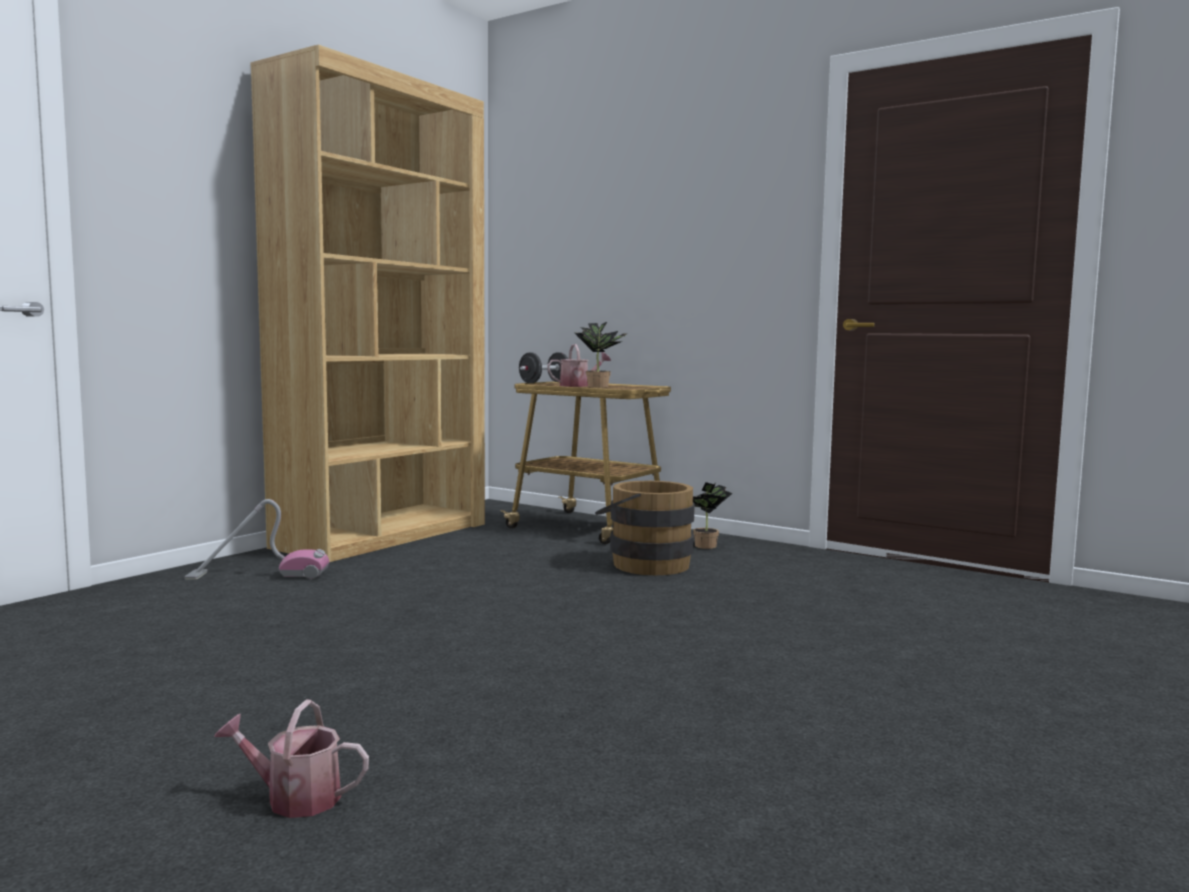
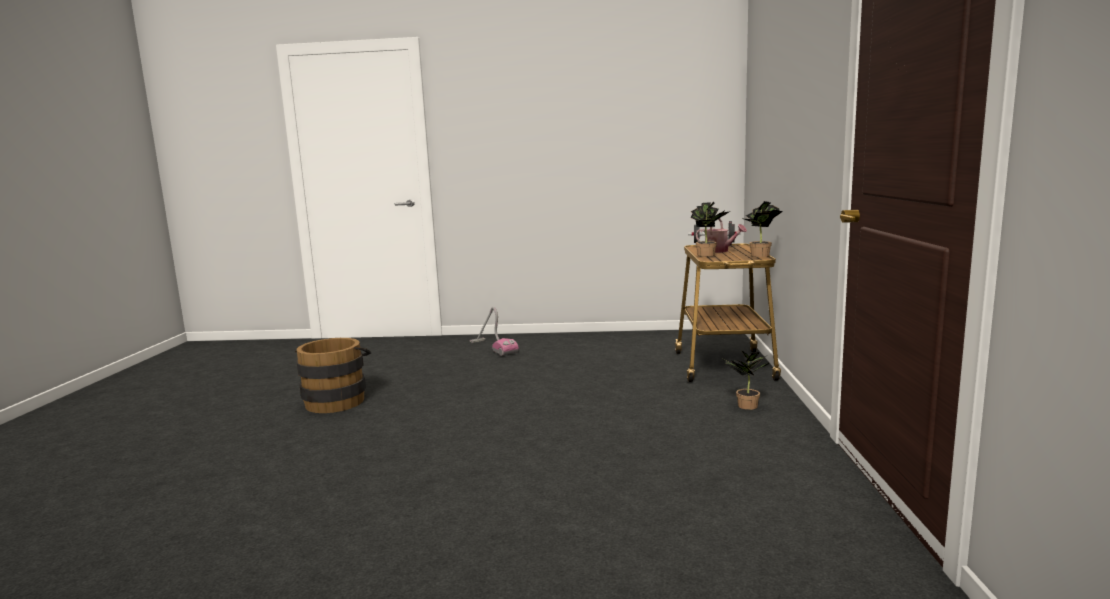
camera: 60 degrees right, 5 degrees up
watering can [214,699,369,818] -> none
brown bookcase [251,44,485,562] -> none
brown bucket [595,481,695,575] -> brown bucket moved to [295,338,371,413]
none -> potted plant [744,201,783,257]

